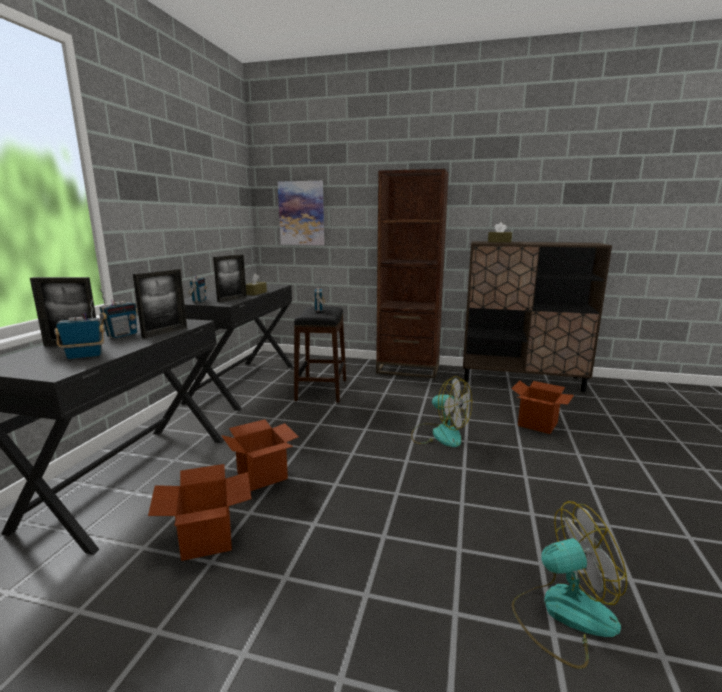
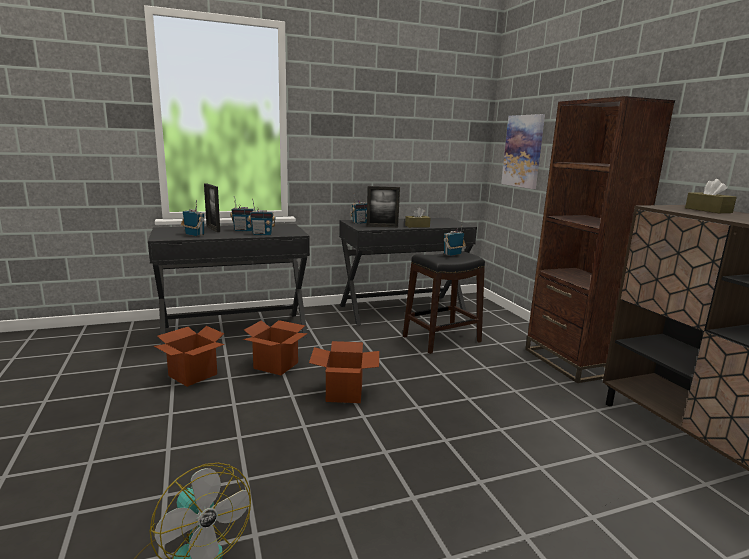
camera: 55 degrees right, 0 degrees up
picture frame [133,269,187,338] -> radio [248,199,275,235]
fan [411,376,472,447] -> none
cardboard box [511,380,574,434] -> cardboard box moved to [309,341,379,403]

